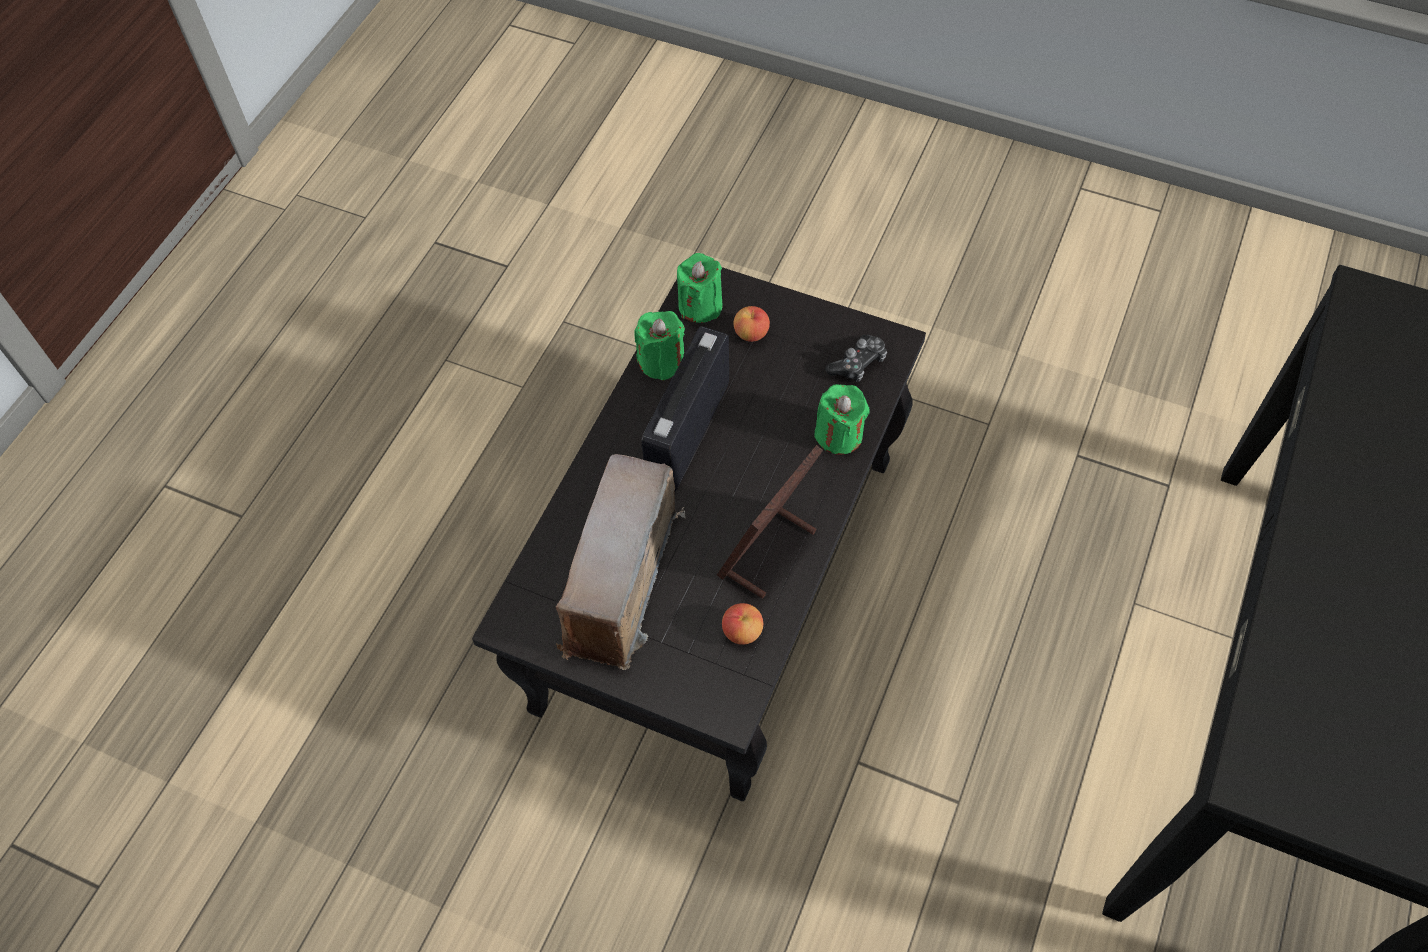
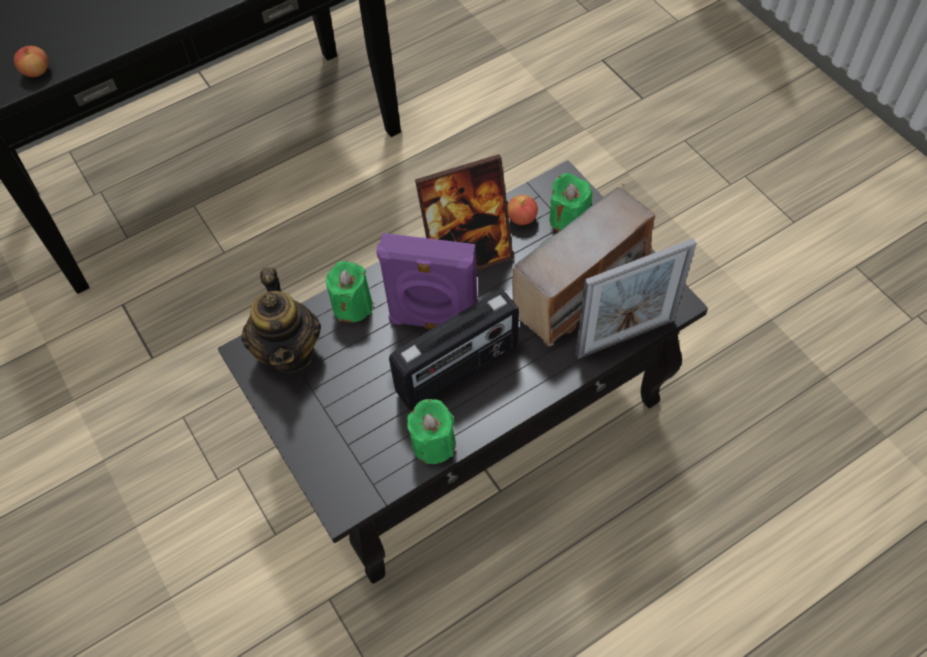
camera: 145 degrees left, 0 degrees up
green candle [677,253,723,323] -> green candle moved to [550,173,592,232]
apple [733,306,770,342] -> apple moved to [14,46,48,77]
game controller [825,335,887,382] -> teapot [241,267,321,373]
none -> purple speaker [376,233,477,329]
none -> picture frame [575,239,696,359]

